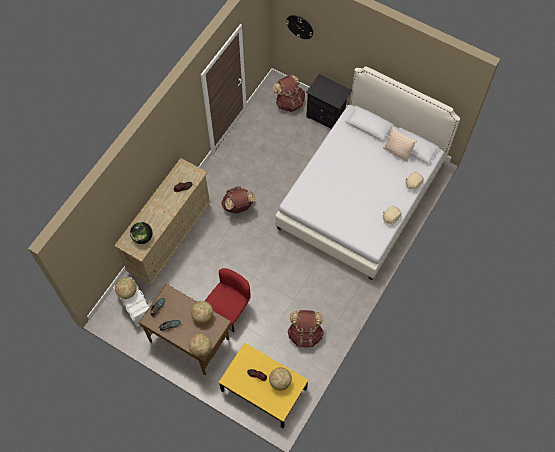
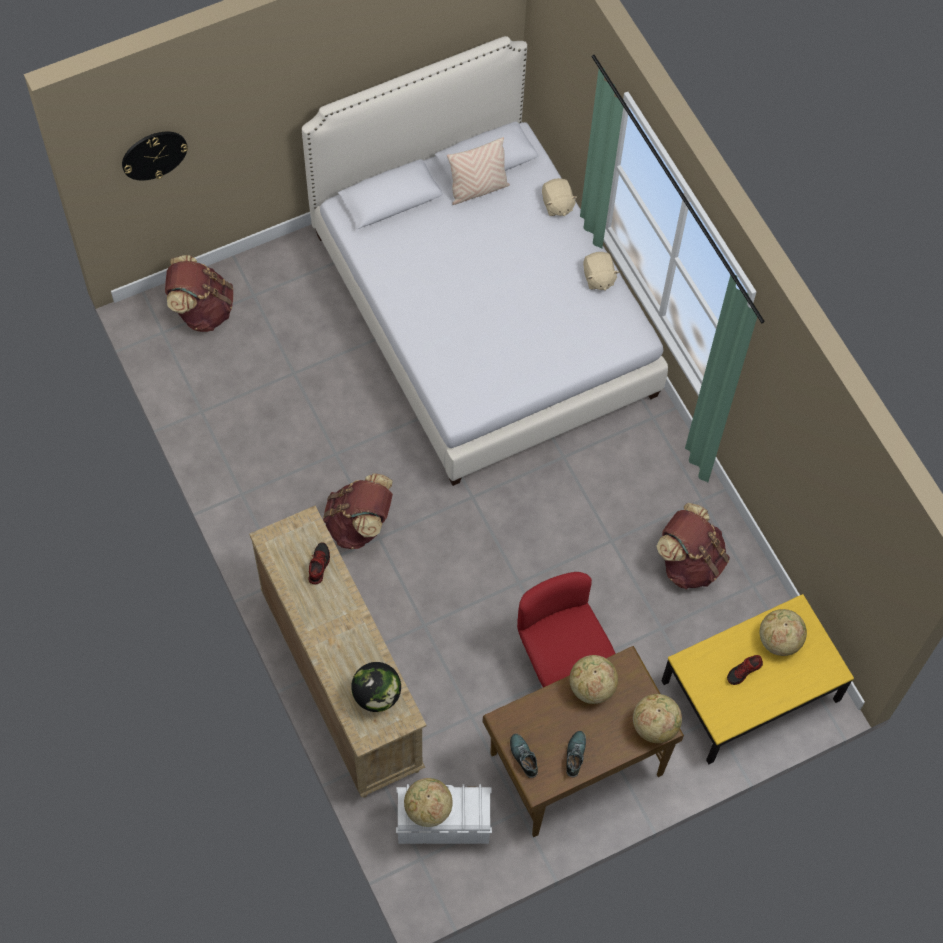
camera: 60 degrees left, 0 degrees up
black nightstand [306,74,352,129] -> none

